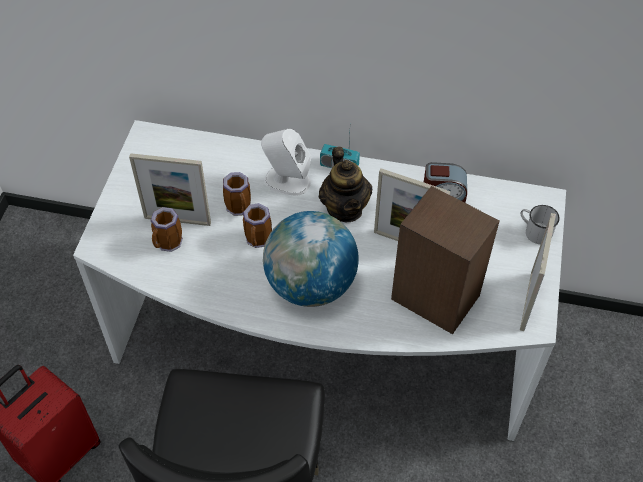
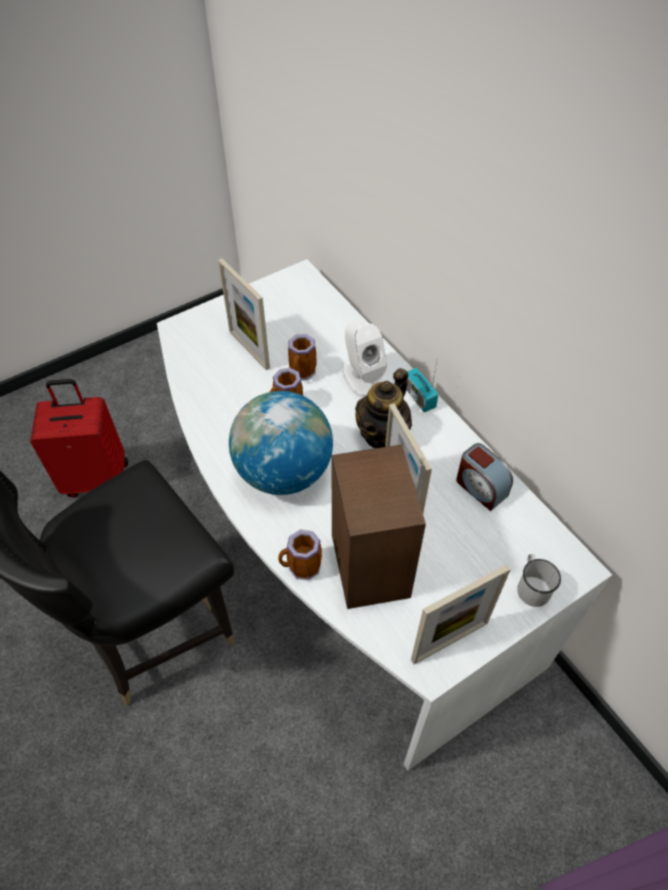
camera: 45 degrees right, 0 degrees up
mug [150,207,183,252] -> mug moved to [278,529,322,581]

